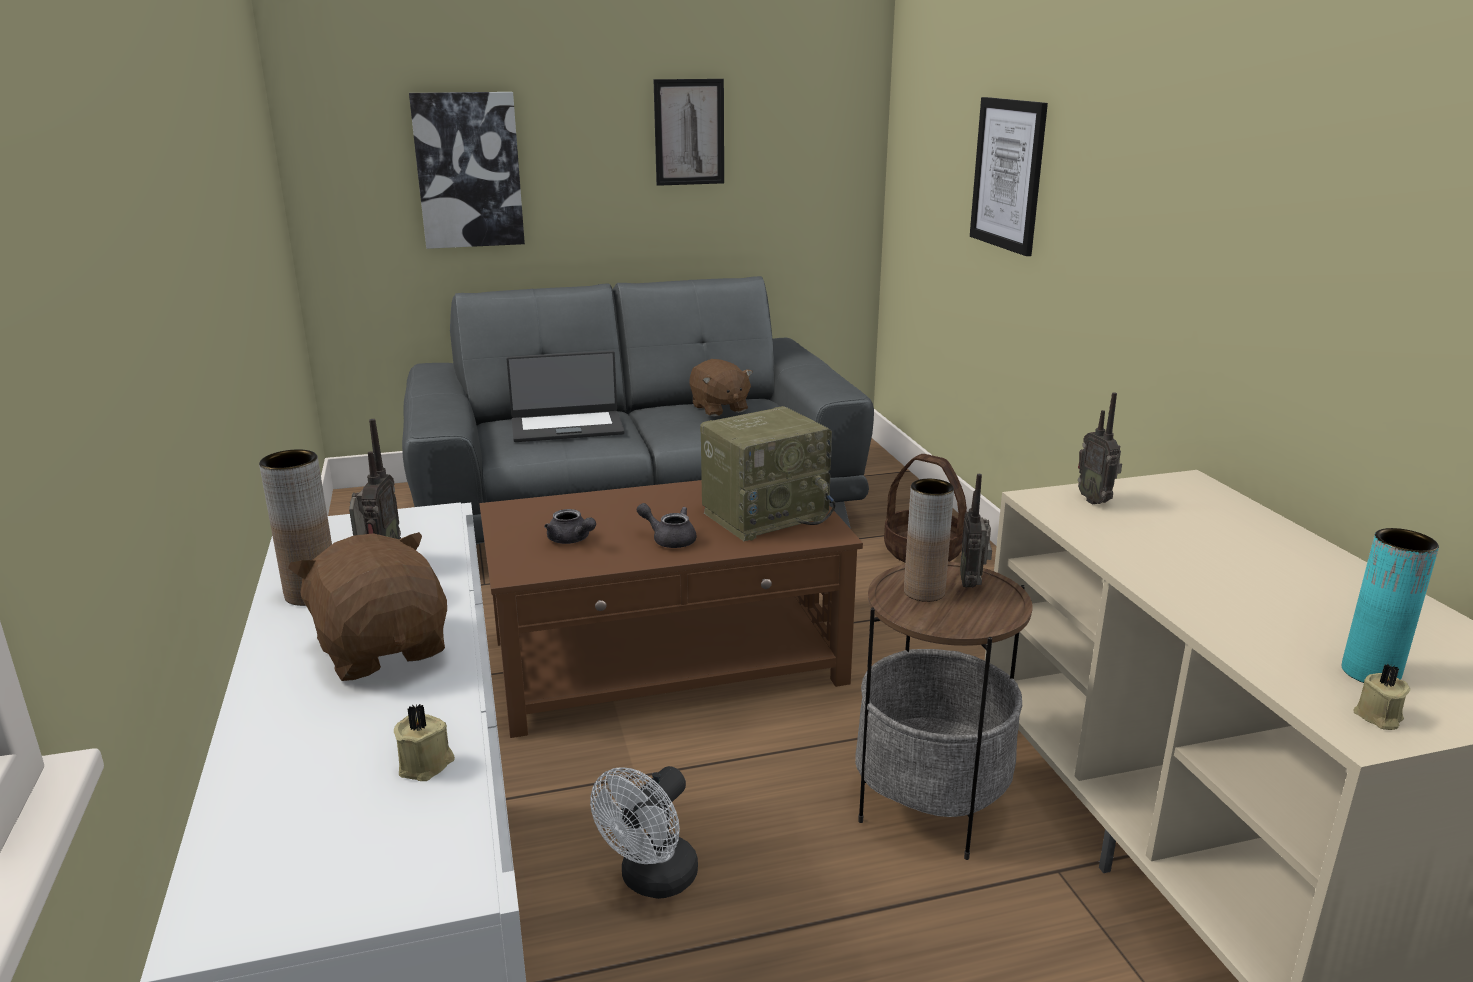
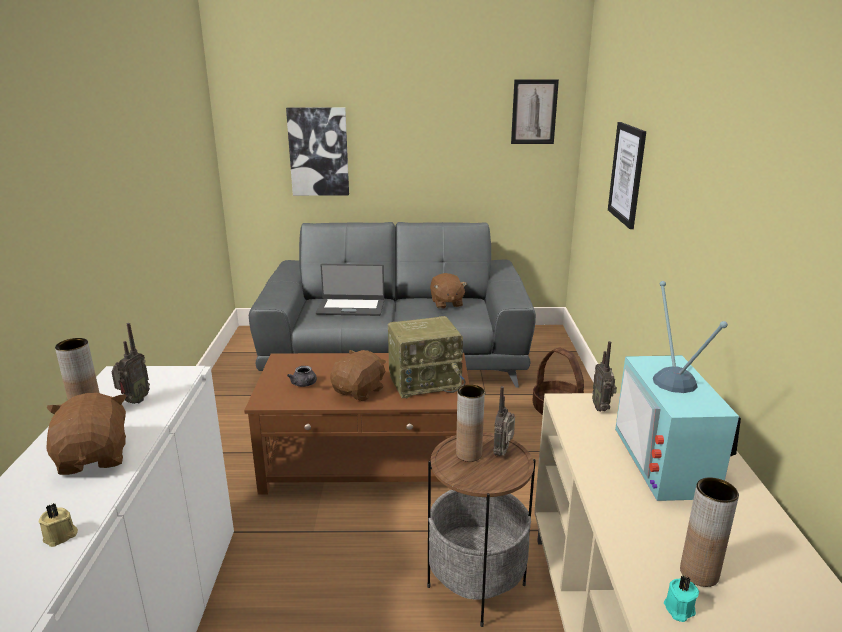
camera: 15 degrees right, 0 degrees up
white fan [590,766,698,899] -> none
grey teapot [636,503,696,548] -> brown plush toy [330,350,386,401]
picture [654,79,724,186] -> picture moved to [511,79,559,144]
turquoise vase [1341,528,1439,683] -> brown vase [680,477,739,587]
beige candle [1353,664,1410,730] -> turquoise candle [664,576,699,622]
none -> television [615,281,741,501]

